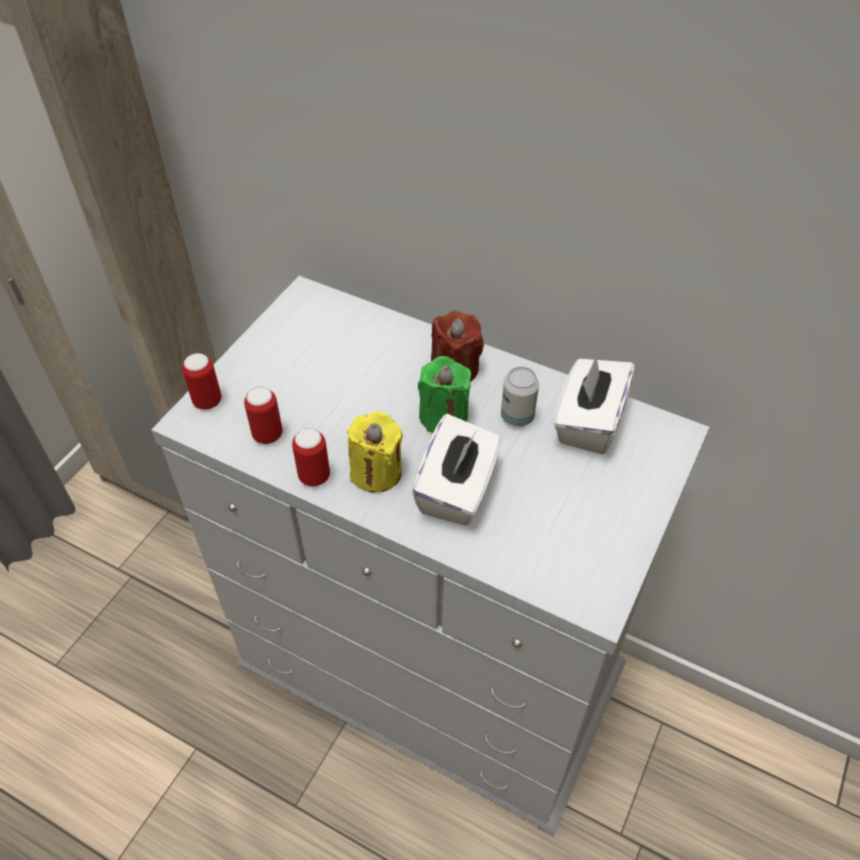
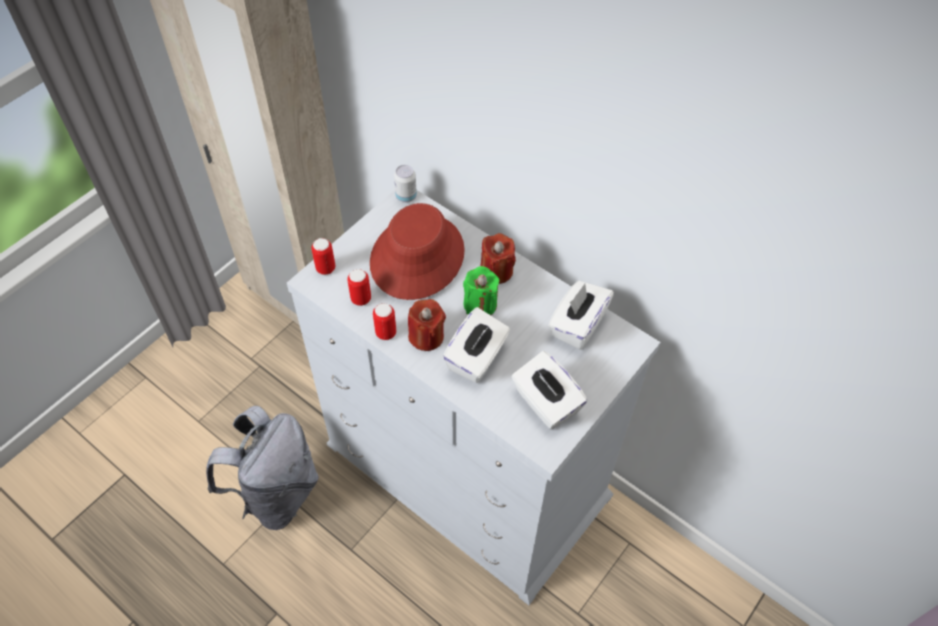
camera: 10 degrees right, 5 degrees up
yellow candle [347,411,403,492] -> red candle [408,299,446,351]
can [501,367,539,427] -> can moved to [394,165,417,203]
none -> grey backpack [206,406,319,530]
none -> red hat [370,203,465,300]
none -> white tissue box [512,351,587,429]

